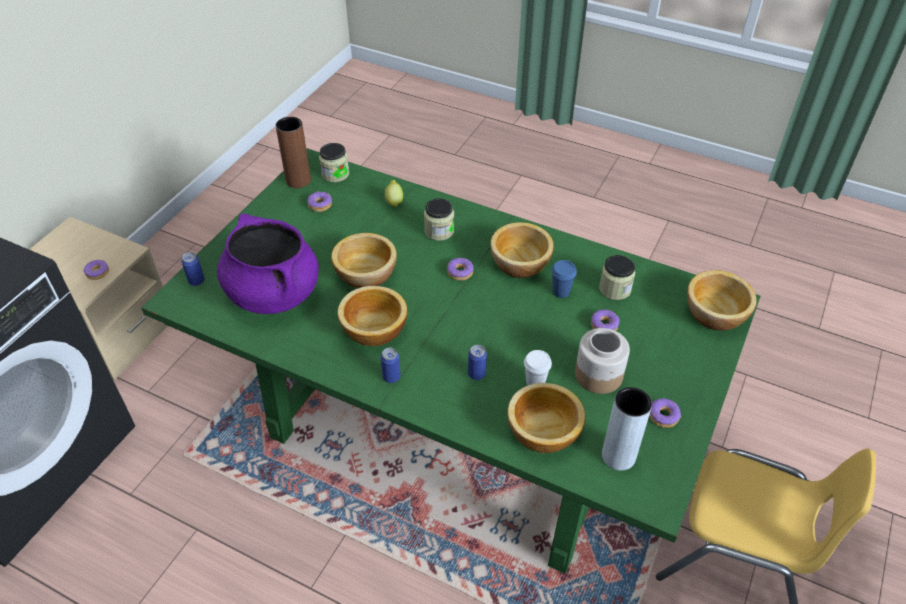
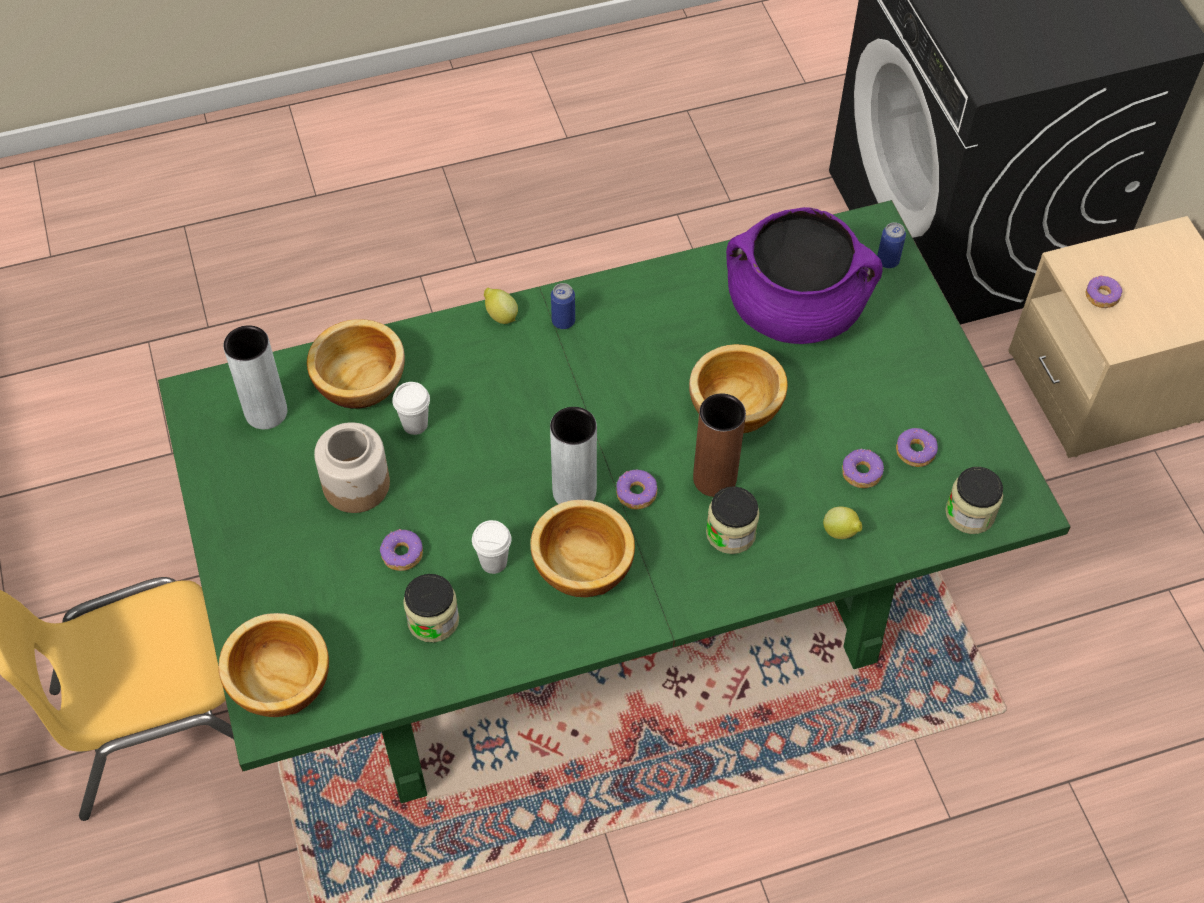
camera: 135 degrees right, 10 degrees up
brown vase [276,117,311,188] -> brown vase moved to [693,393,746,497]
bowl [337,286,407,346] -> none
can [468,345,487,380] -> none
blue cup [551,260,577,298] -> white cup [472,520,511,574]
donut [649,398,681,428] -> donut moved to [842,448,884,488]
none -> lemon [484,288,518,324]
none -> grey vase [550,407,597,504]

